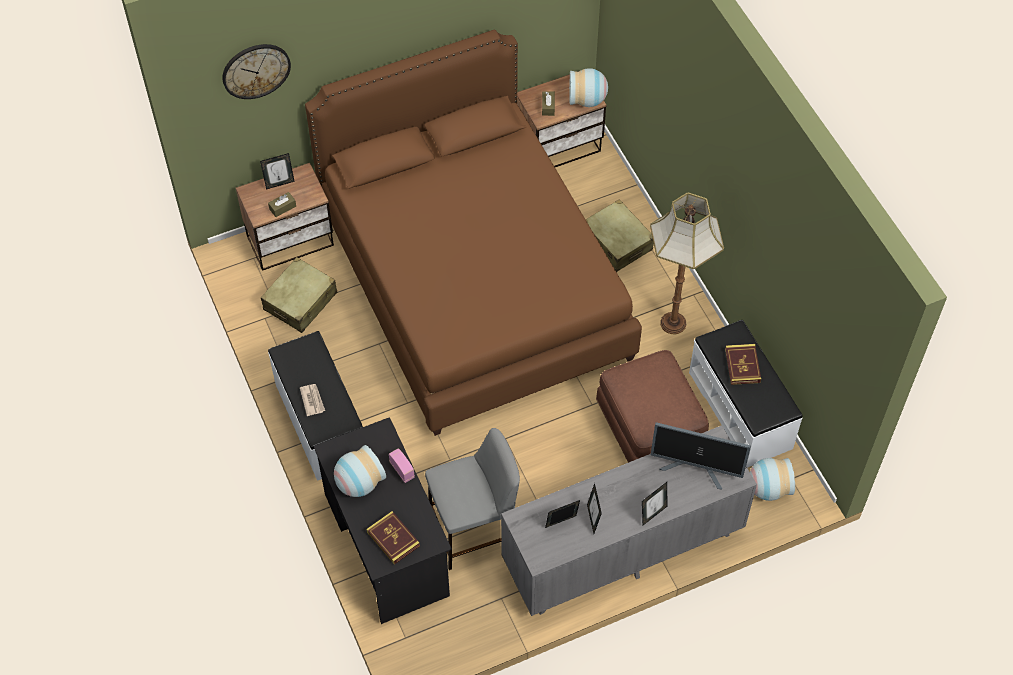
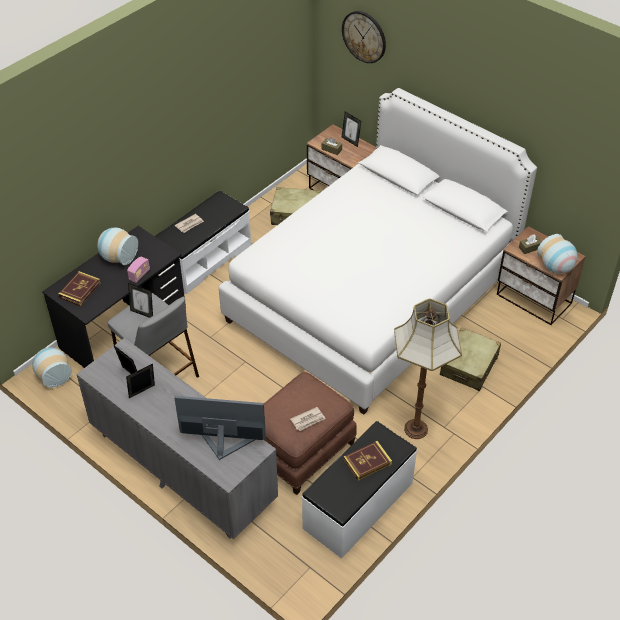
camera: 65 degrees right, 10 degrees down
brown bed [305,29,642,436] -> white bed [219,88,537,414]
picture frame [642,482,667,526] -> picture frame moved to [128,283,153,318]
monitor [651,422,751,489] -> monitor turned 105 degrees clockwise [174,396,266,460]
vase [750,458,795,501] -> vase moved to [32,347,72,388]
none -> newspaper [290,407,326,431]

